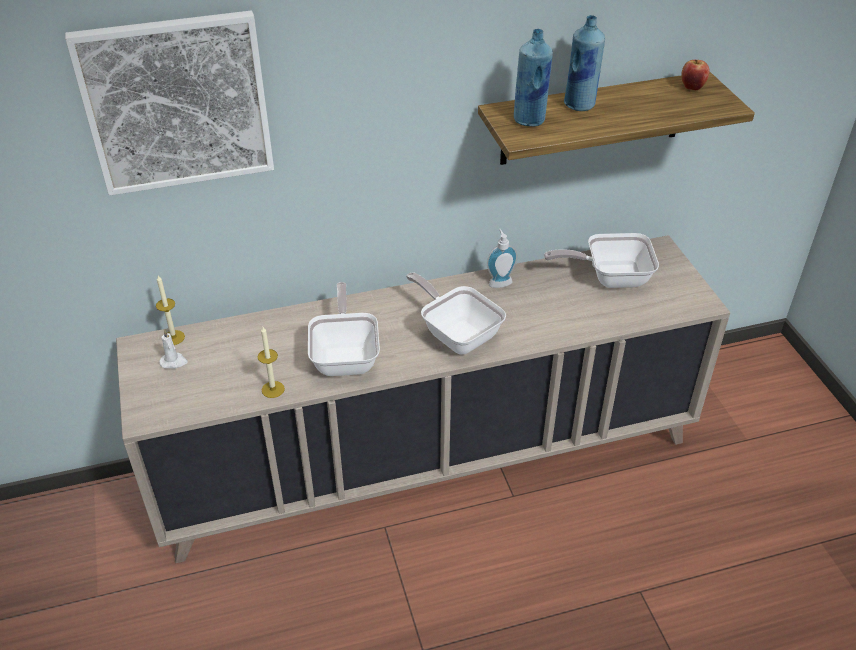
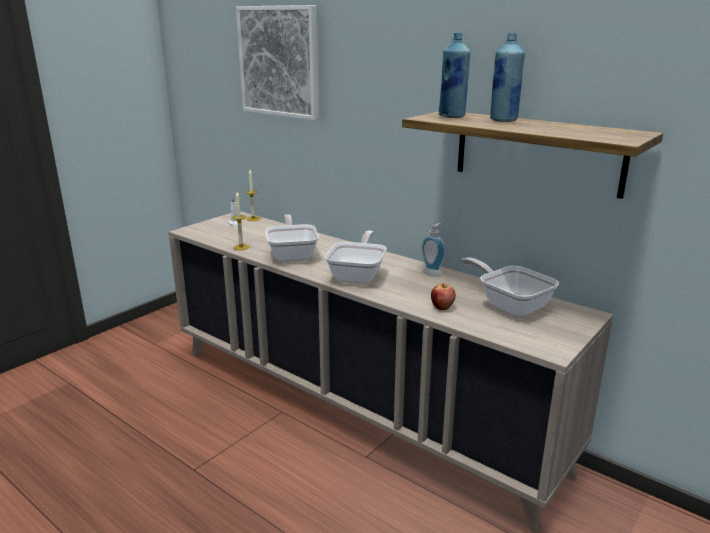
camera: 55 degrees right, 20 degrees down
frying pan [308,282,380,376] -> frying pan turned 60 degrees counterclockwise [266,214,319,262]
apple [681,60,710,90] -> apple moved to [431,283,456,310]

